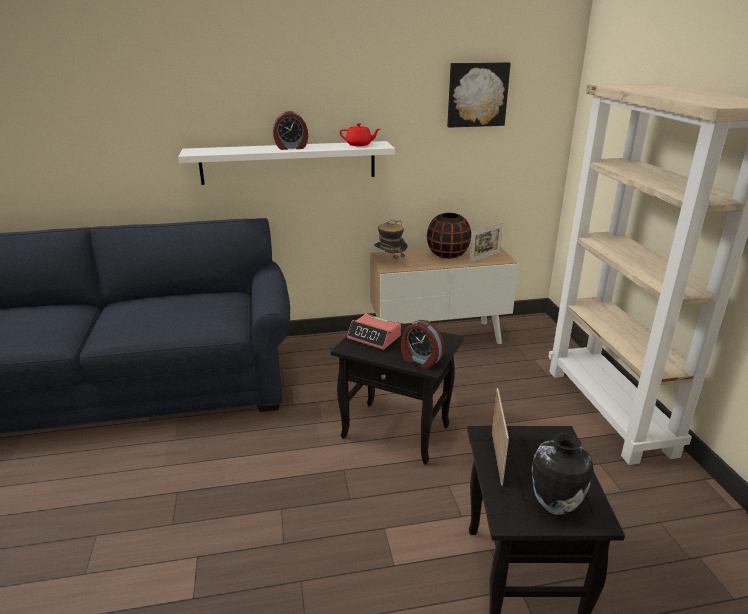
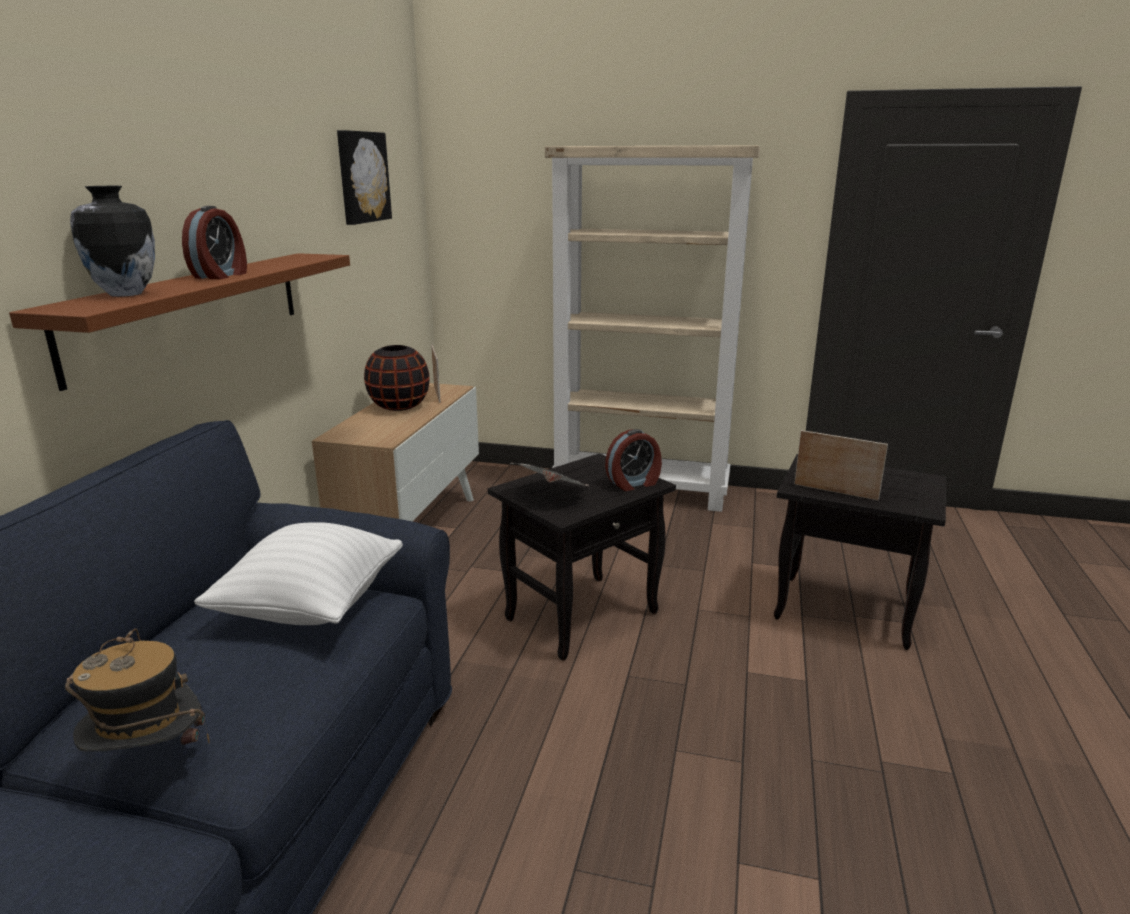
camera: 65 degrees left, 5 degrees down
white shelf [178,141,395,185] -> brown shelf [9,253,350,391]
red teapot [339,123,380,146] -> none
alarm clock [347,314,401,350] -> newspaper [511,463,587,485]
hat [374,220,407,267] -> hat moved to [65,629,209,752]
vase [532,433,594,515] -> vase moved to [70,186,155,297]
none -> white pillow [194,522,403,625]

